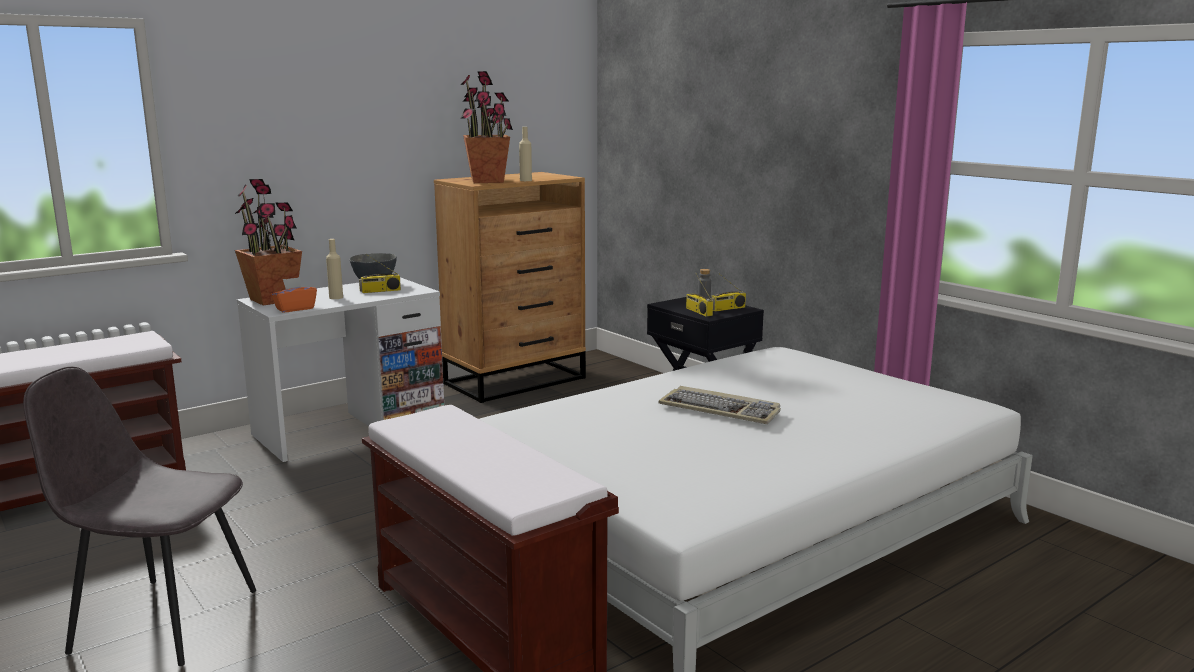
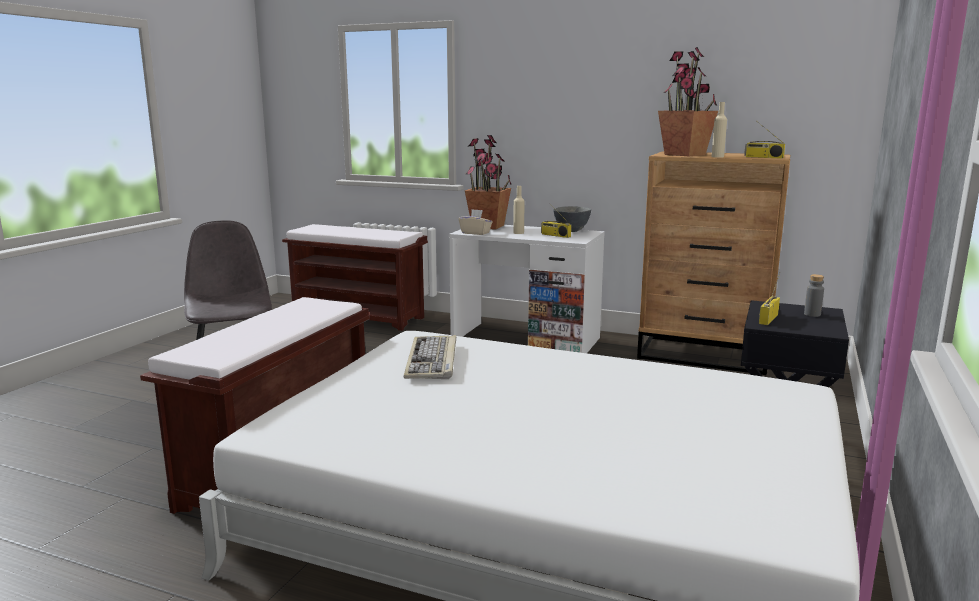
camera: 60 degrees right, 0 degrees up
orange tissue box [271,277,317,312] -> beige tissue box [459,209,492,235]
keyboard [659,386,781,424] -> keyboard moved to [404,335,456,379]
radio [711,273,746,312] -> radio moved to [744,123,785,159]

